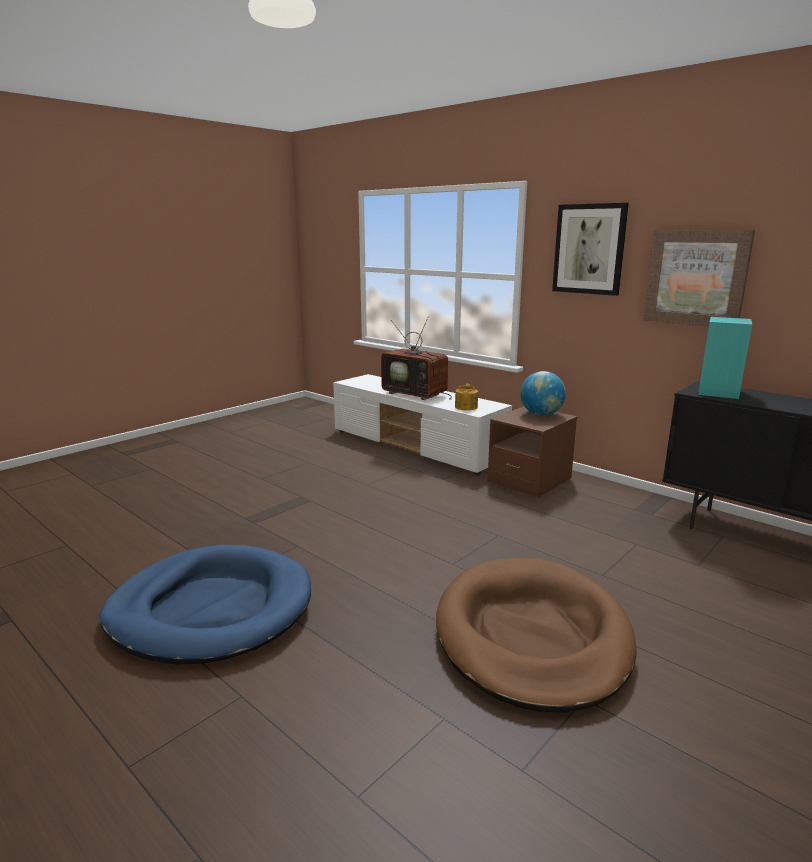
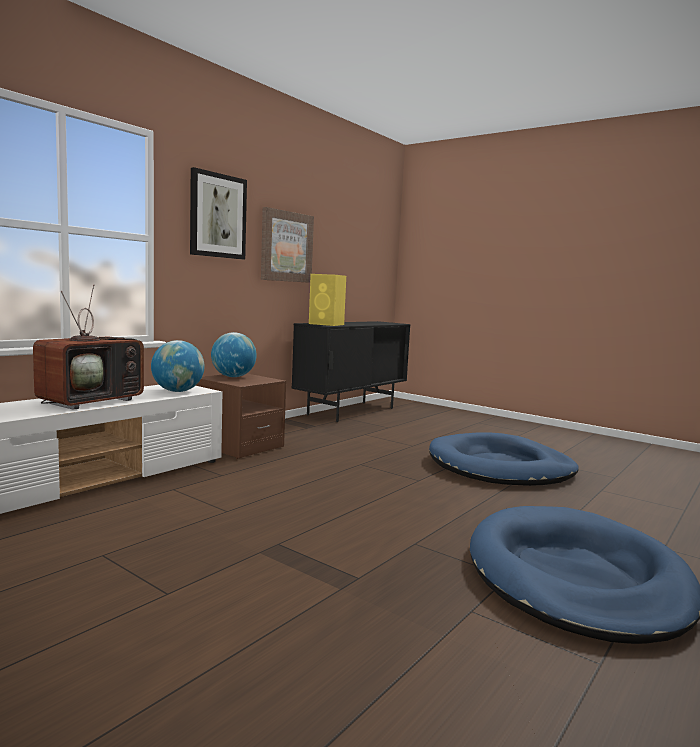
camera: 95 degrees left, 10 degrees down
brown dog bed [436,558,637,713] -> blue dog bed [429,433,579,486]
teapot [455,384,478,410] -> globe [151,340,205,392]
turquoise speaker [698,317,752,399] -> yellow speaker [309,274,346,326]

